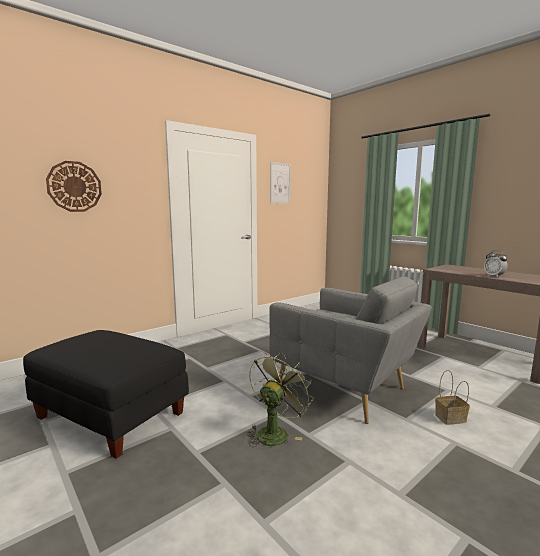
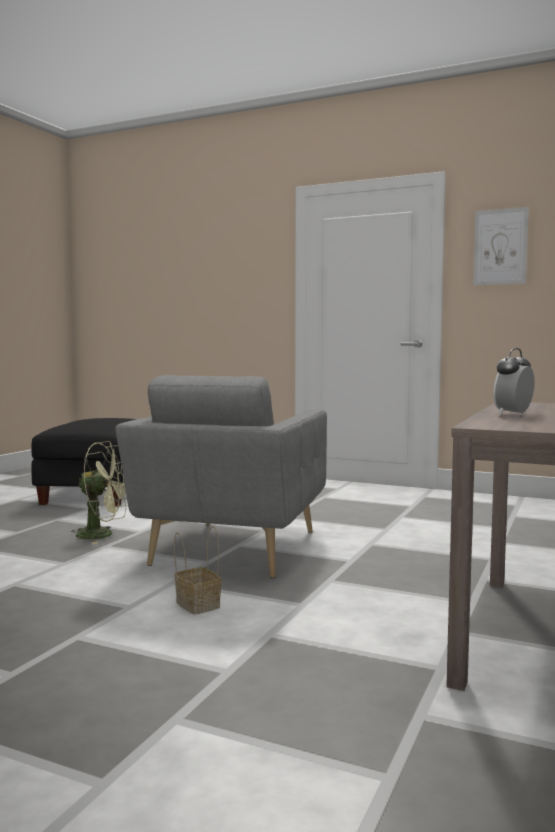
camera: 65 degrees right, 5 degrees down
wall clock [46,161,102,212] -> none

